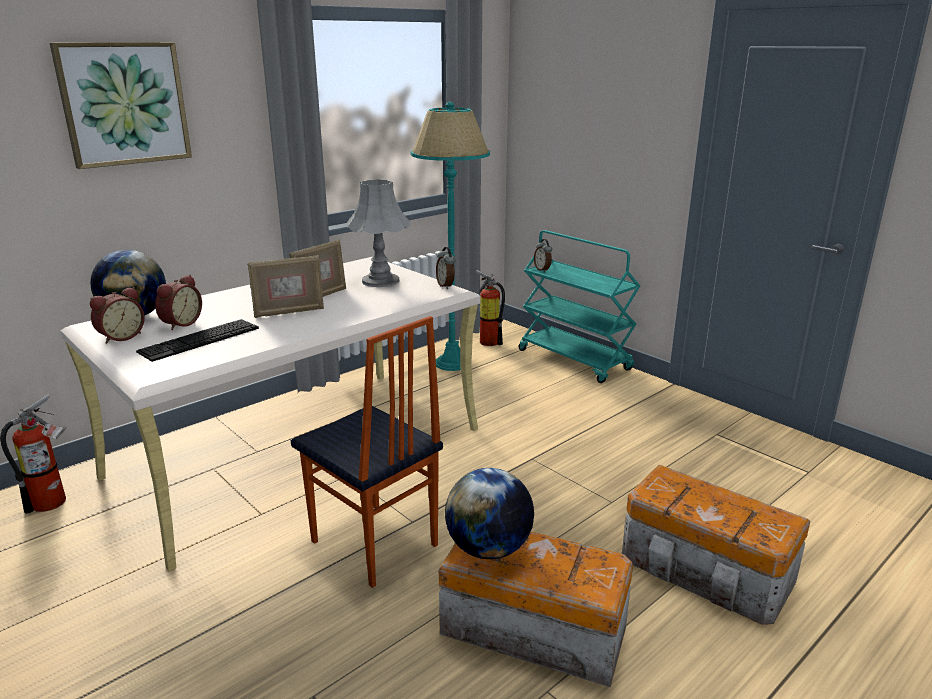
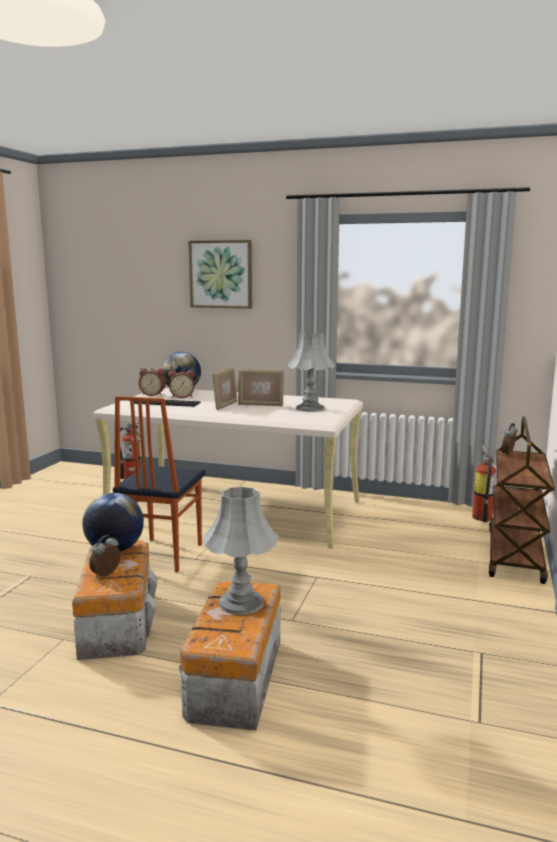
camera: 60 degrees right, 10 degrees down
picture frame [248,255,324,318] -> picture frame turned 105 degrees counterclockwise [212,367,237,410]
turquoise floor lamp [410,102,490,371] -> none
alarm clock [436,247,456,289] -> alarm clock moved to [89,535,121,578]
turquoise cart [518,230,641,383] -> brown cart [489,416,555,584]
none -> grey table lamp [204,486,279,615]

